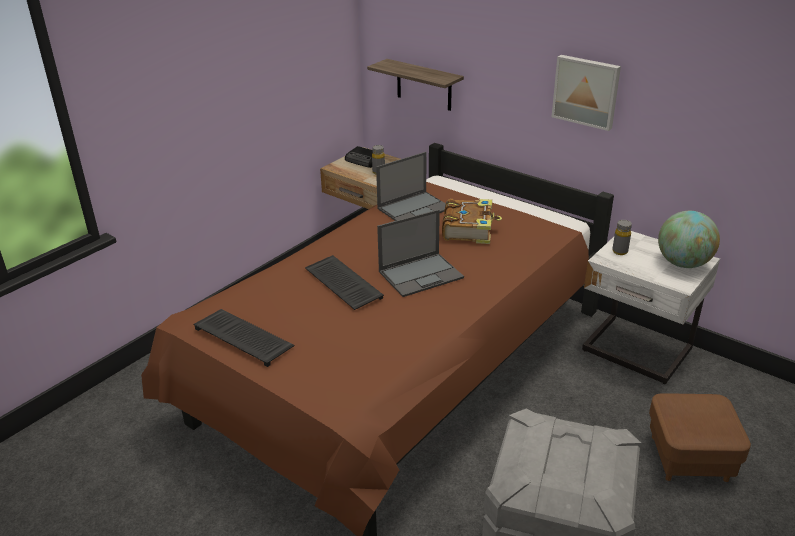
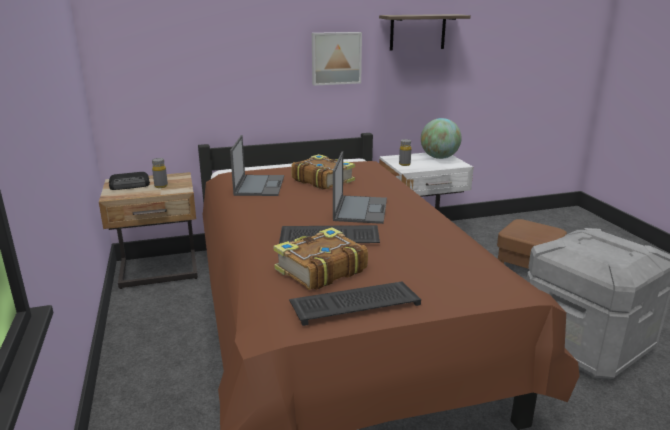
camera: 55 degrees left, 10 degrees down
shelf [367,59,464,111] -> shelf moved to [379,14,471,51]
none -> book [273,227,368,290]

